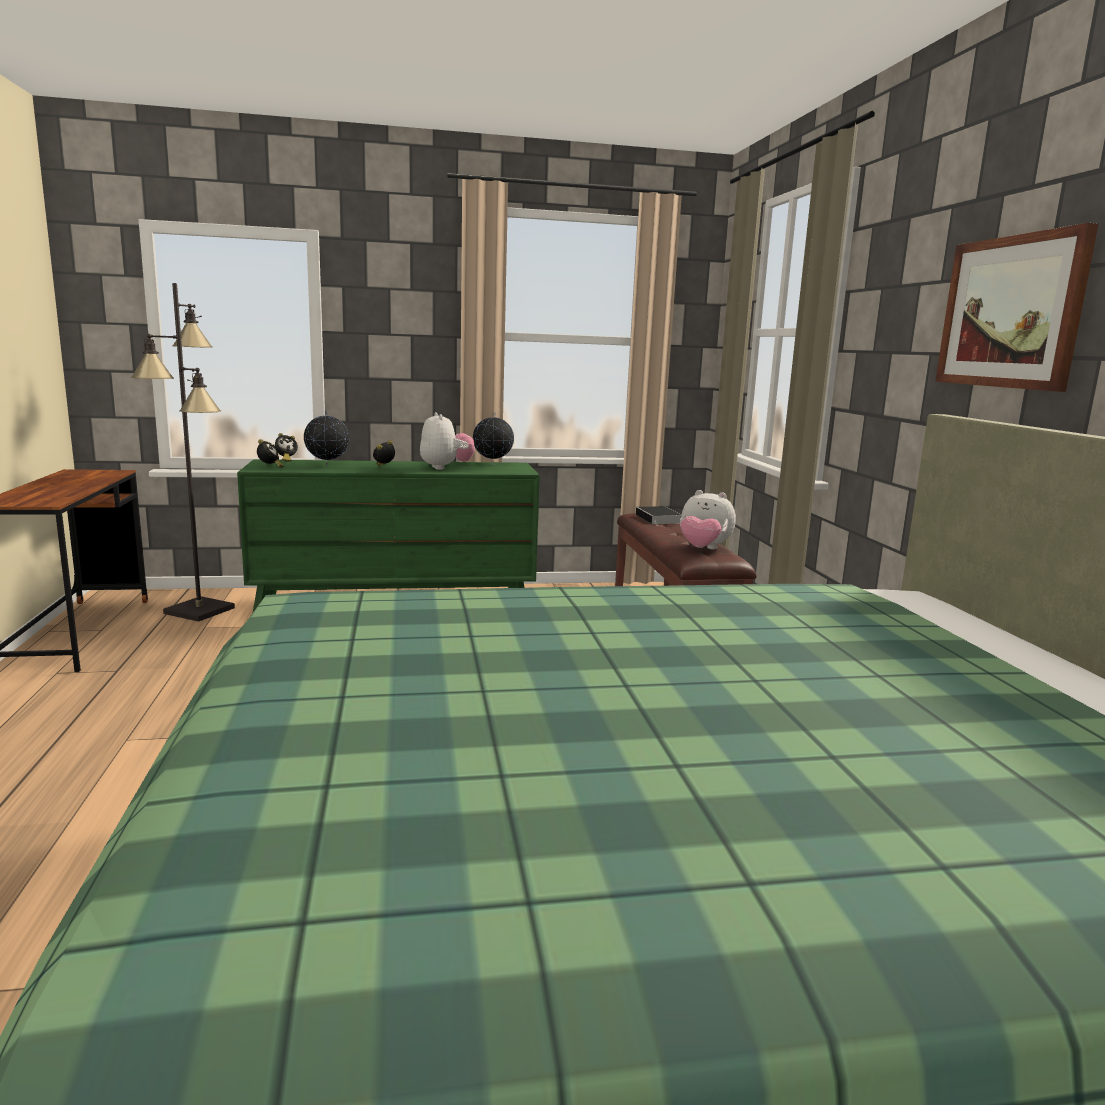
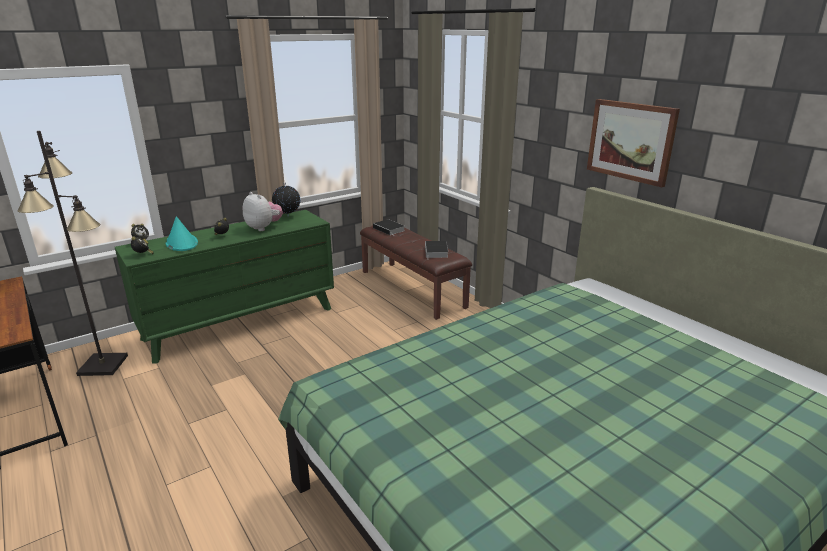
camera: 25 degrees left, 10 degrees up
globe [304,410,349,466] -> turquoise hat [165,217,198,251]
plush toy [680,490,736,549] -> book [425,241,448,260]

